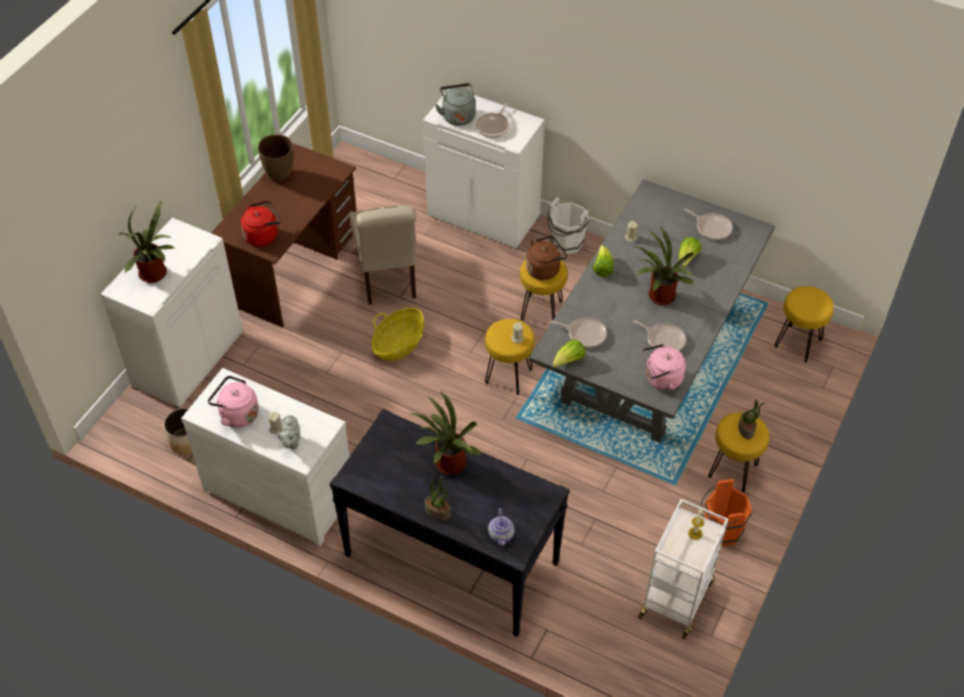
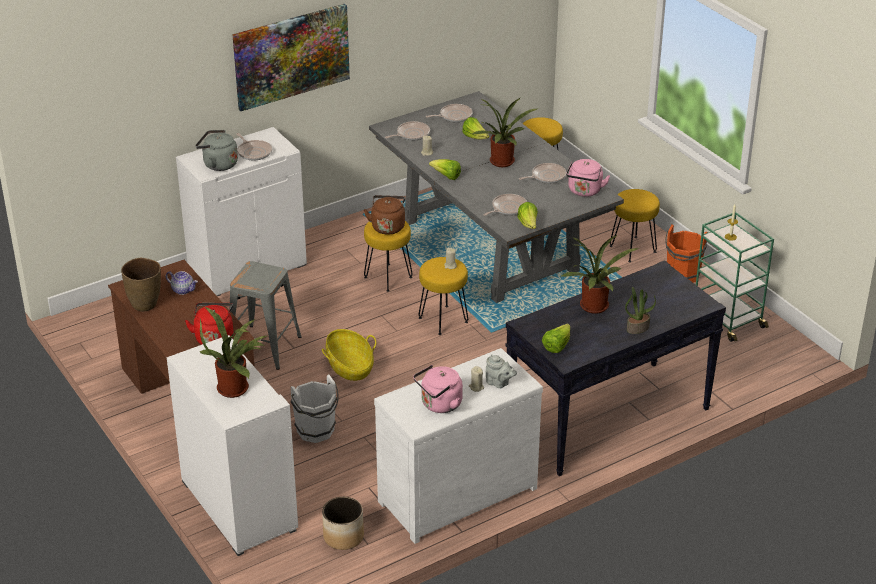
camera: 60 degrees left, 15 degrees down
beige chair [349,205,416,304] -> grey stool [230,261,302,370]
teapot [488,508,514,546] -> teapot moved to [166,271,198,295]
white bucket [547,197,589,255] -> white bucket moved to [291,374,338,443]
white cart [638,499,728,640] -> green cart [696,212,774,342]
potted plant [738,400,766,439] -> none
none -> picture [232,4,350,111]
none -> frying pan [385,121,430,140]
none -> lettuce [542,323,570,353]

